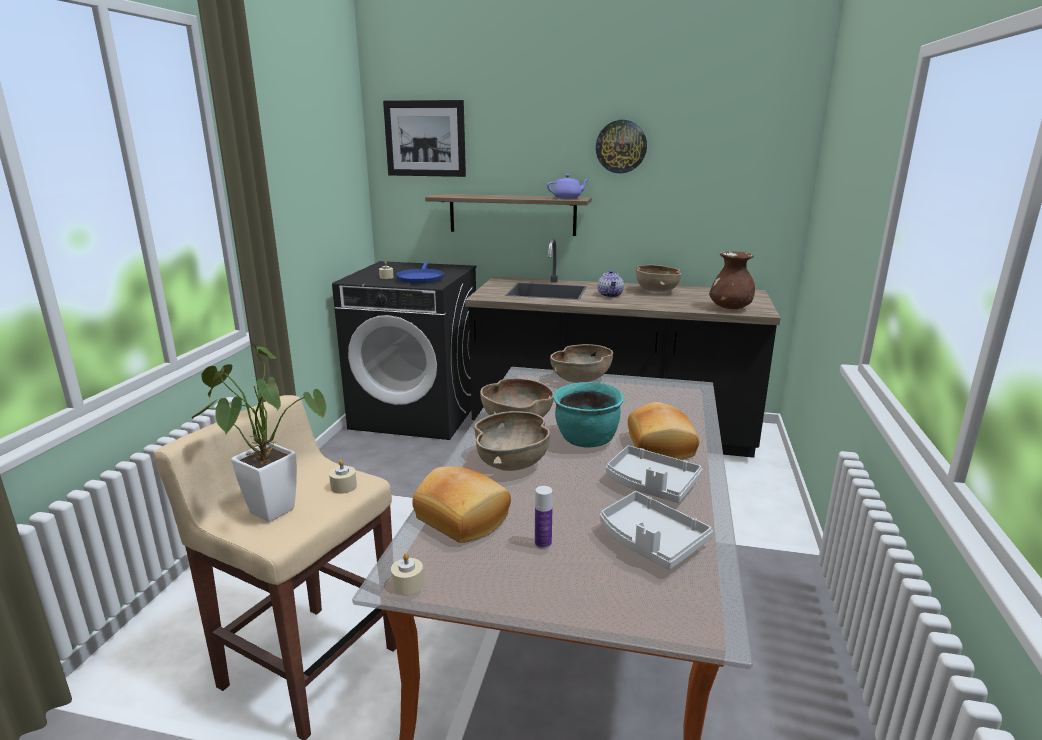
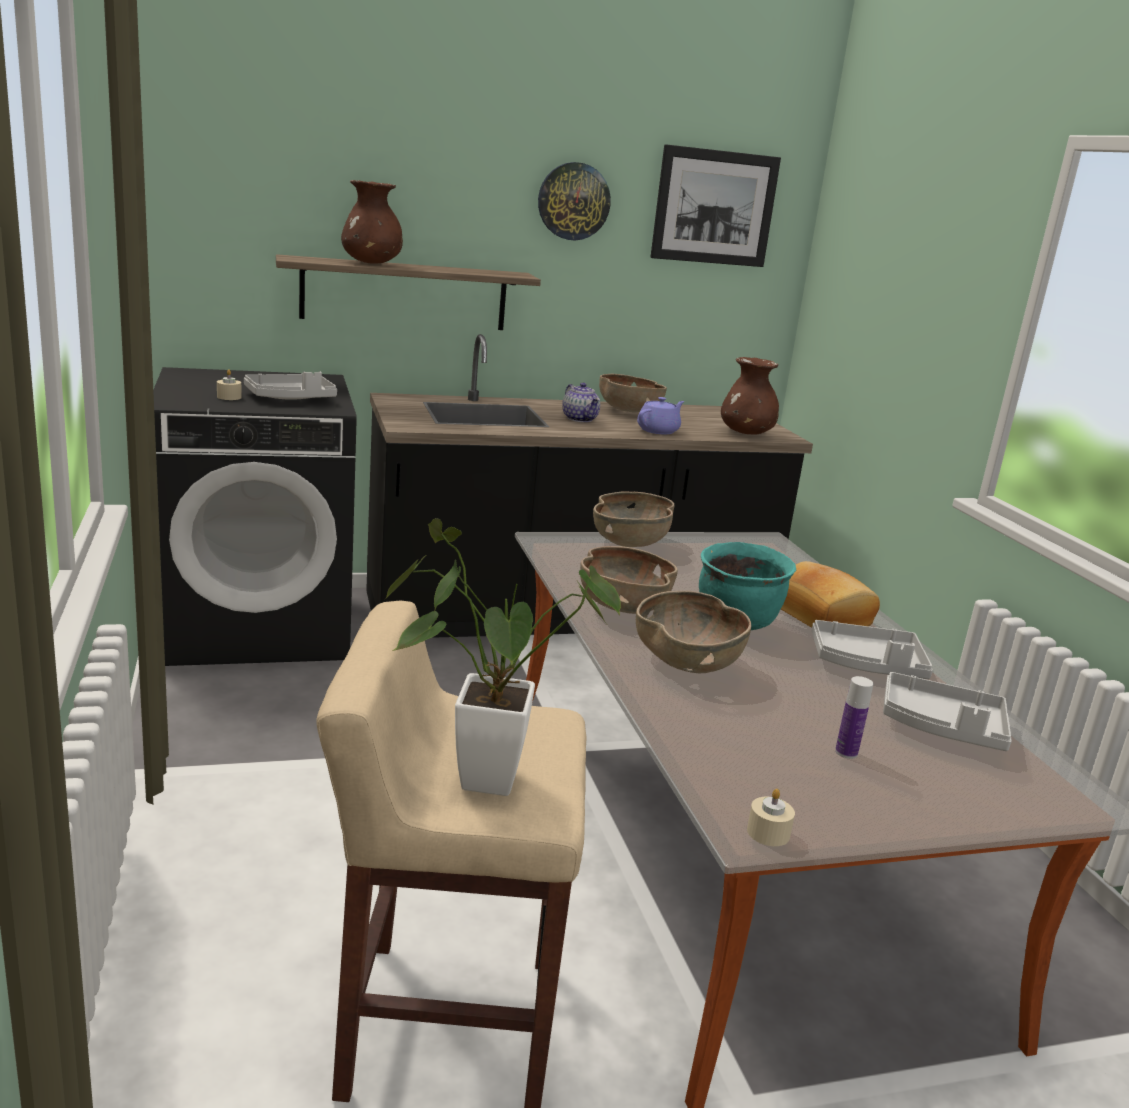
camera: 30 degrees left, 0 degrees up
beige candle [329,460,357,494] -> none
picture [383,100,466,177] -> picture moved to [650,144,781,267]
blue frying pan [396,262,444,283] -> grey tray [244,372,337,400]
bread [412,467,511,543] -> none
purple teapot [547,174,589,199] -> purple teapot moved to [637,397,684,434]
none -> brown vase [341,180,403,264]

